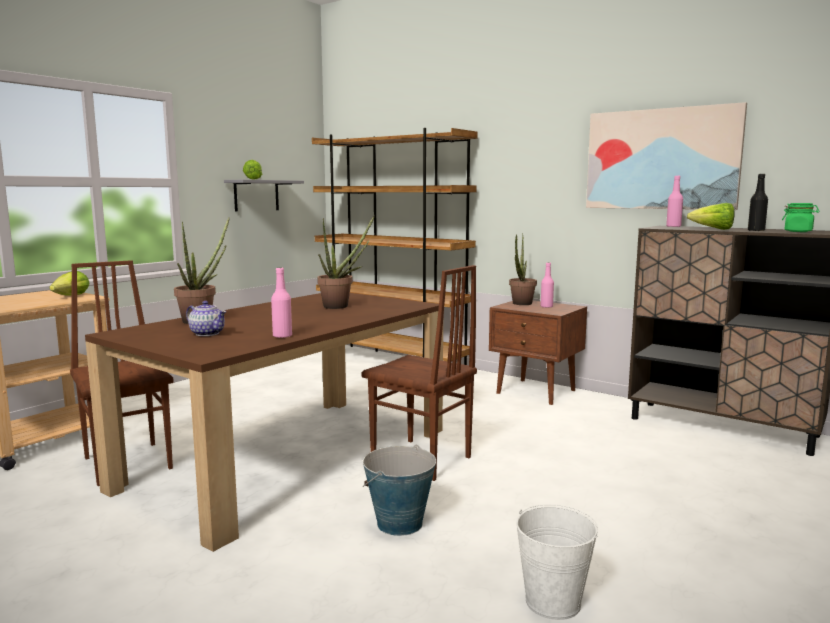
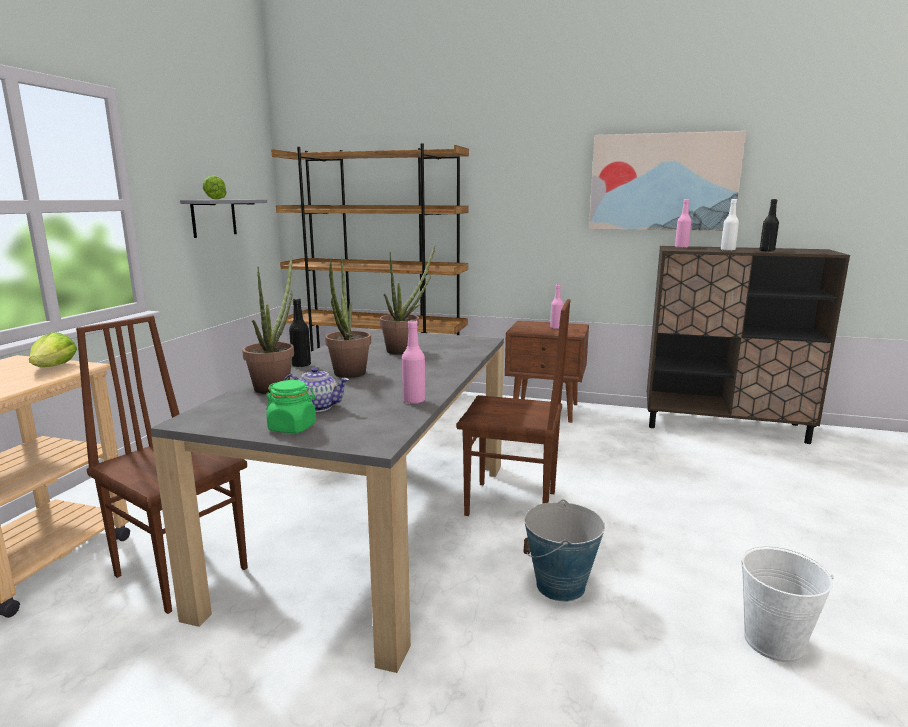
camera: 20 degrees left, 5 degrees up
brown dining table [85,293,443,552] -> grey dining table [150,329,504,673]
potted plant [509,233,537,305] -> potted plant moved to [325,257,371,378]
lettuce [687,203,735,230] -> white bottle [721,199,739,251]
green jar [782,203,820,232] -> green jar moved to [266,380,316,433]
none -> black bottle [289,298,311,367]

